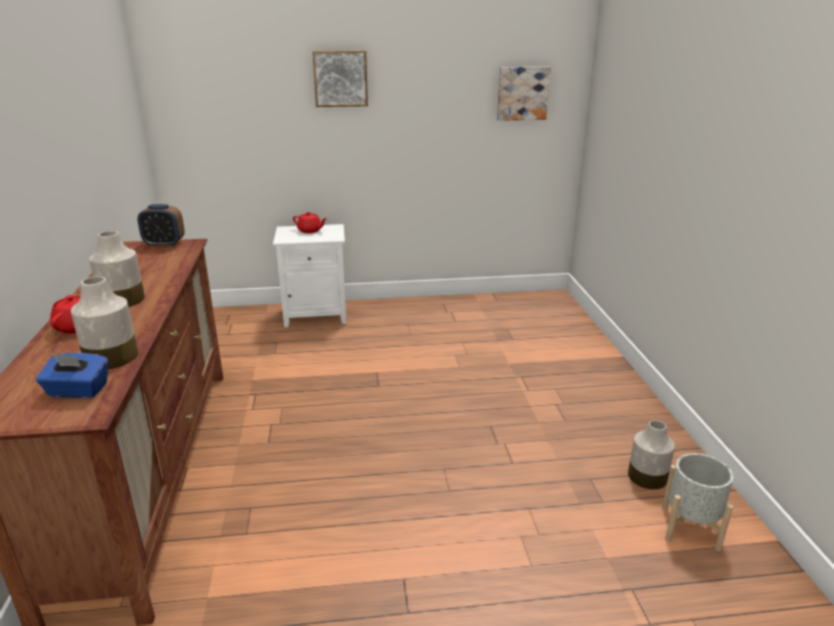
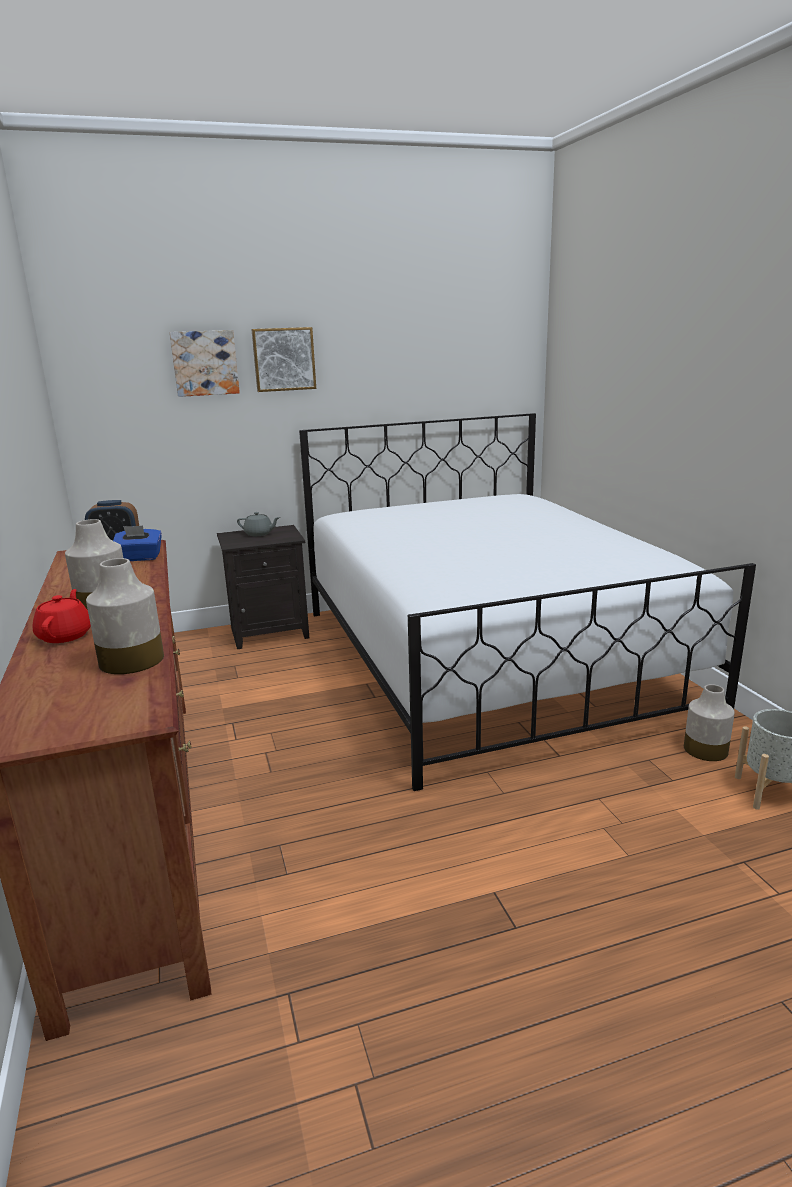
camera: 10 degrees left, 5 degrees down
blue tissue box [36,353,108,398] -> blue tissue box moved to [113,525,162,561]
white nightstand [273,224,347,327] -> black nightstand [217,525,309,649]
red teapot [293,212,327,233] -> grey teapot [237,512,280,536]
picture [497,67,551,121] -> picture moved to [170,330,240,397]
none -> white bed [299,413,756,791]

